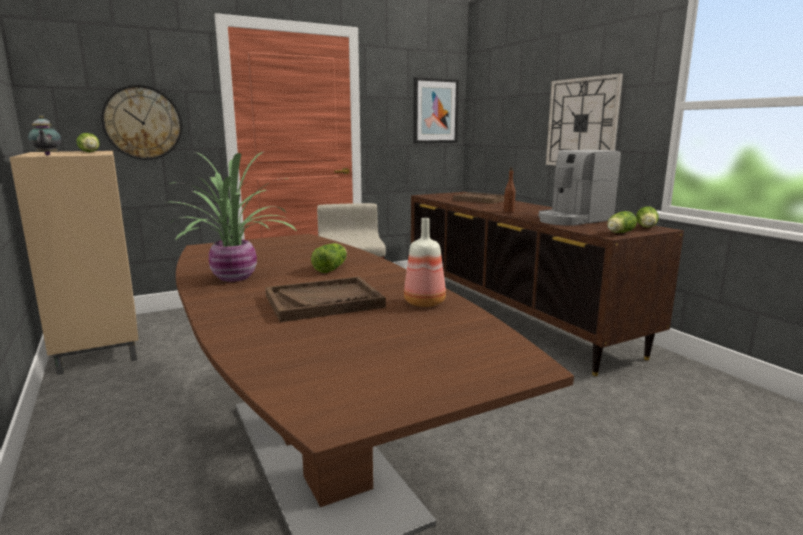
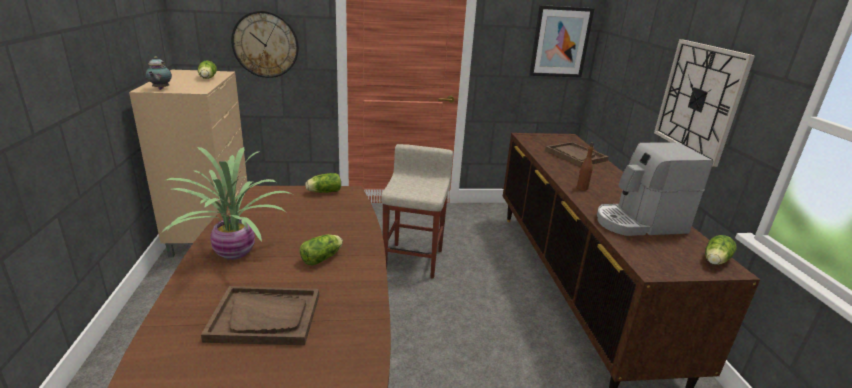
camera: 20 degrees right, 10 degrees up
bottle [404,218,446,307] -> none
lettuce [607,211,637,233] -> lettuce moved to [305,173,341,193]

